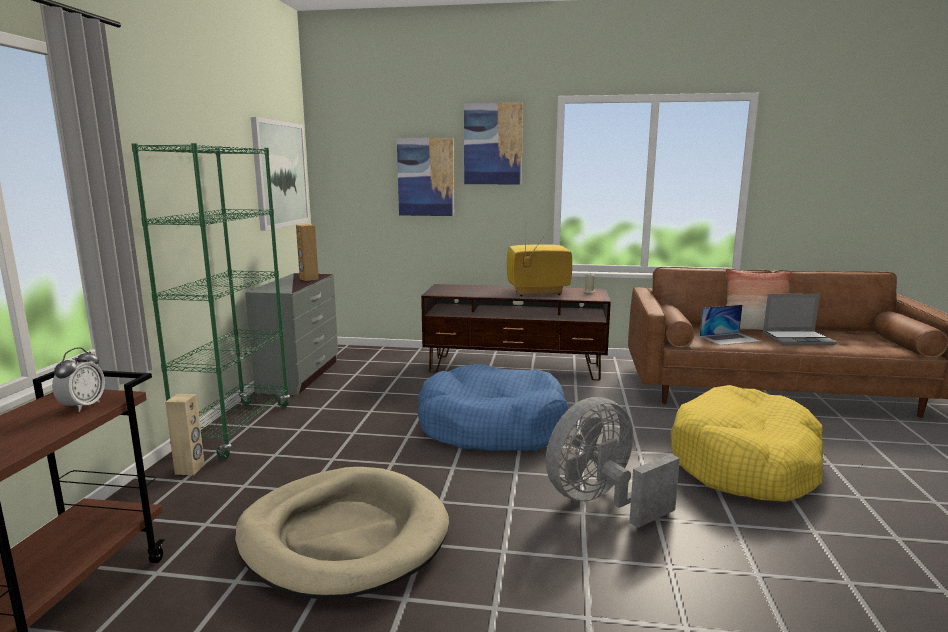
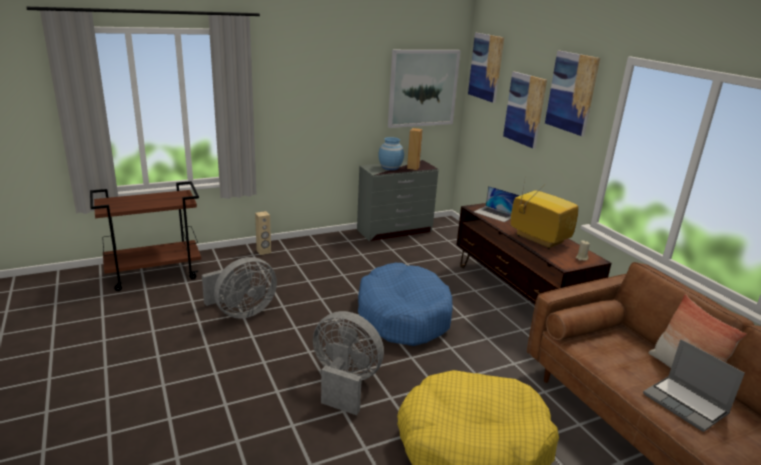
camera: 55 degrees right, 10 degrees up
alarm clock [52,347,105,412] -> none
green bookcase [132,143,290,459] -> none
beige dog bed [235,467,449,599] -> grey fan [202,257,277,319]
laptop [699,305,761,345] -> laptop moved to [474,186,519,222]
none -> blue vase [378,137,404,170]
none -> picture [468,33,504,103]

